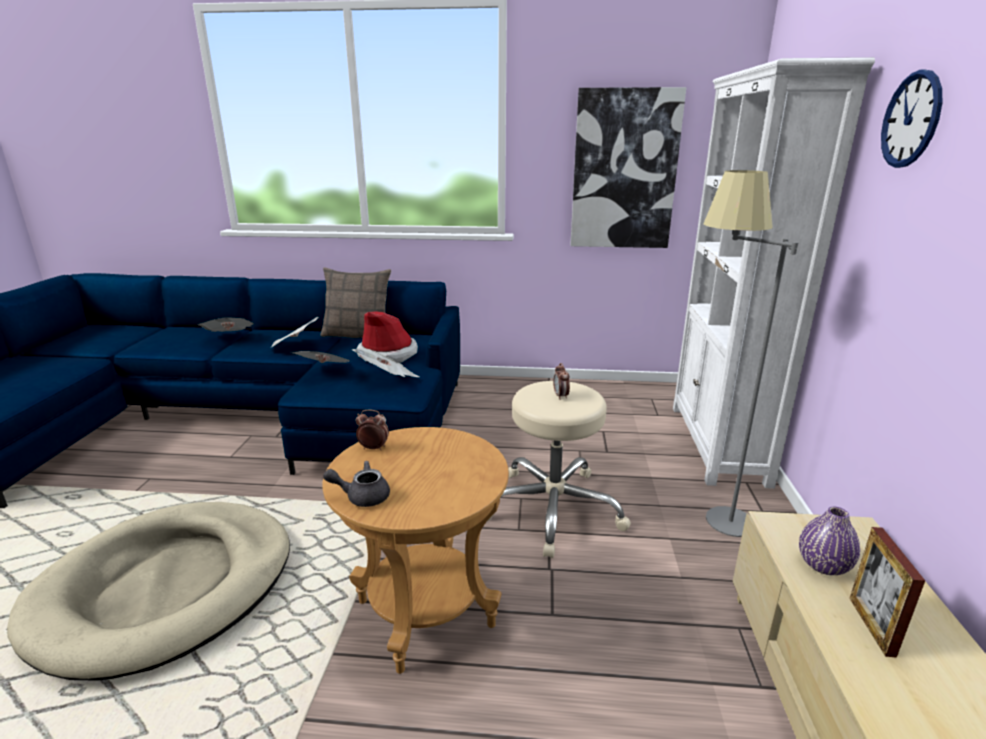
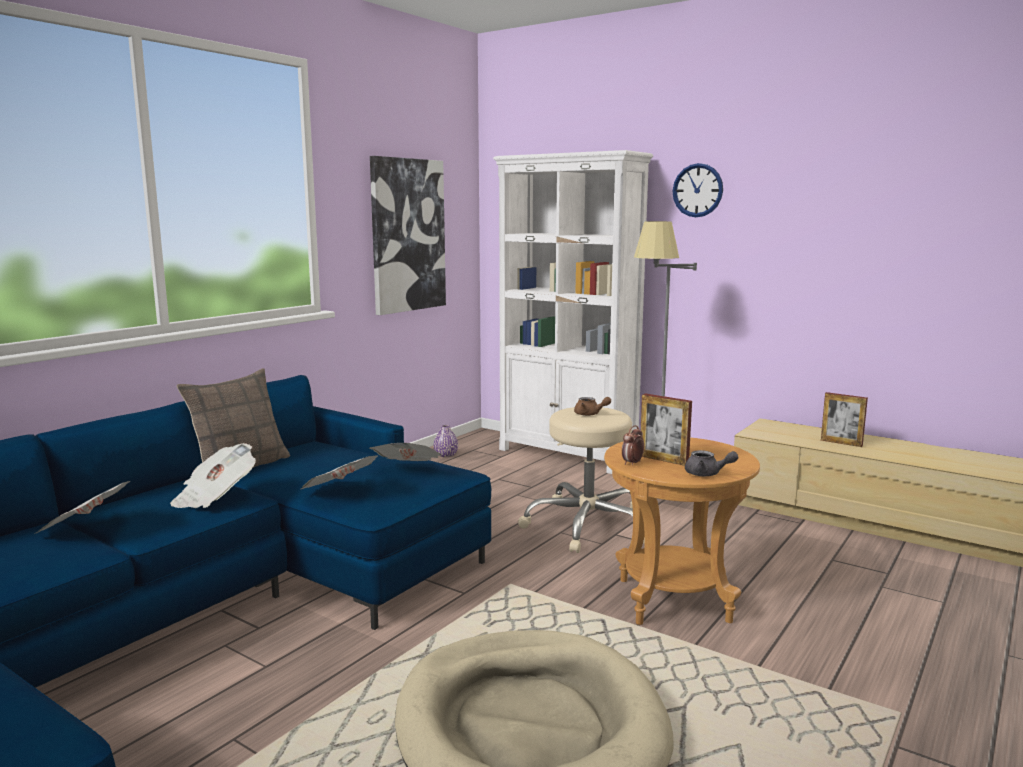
camera: 60 degrees left, 10 degrees down
grey teapot [323,461,390,507] -> grey teapot turned 90 degrees counterclockwise [685,450,738,476]
hat [357,311,418,363] -> none
alarm clock [553,363,570,400] -> brown teapot [574,397,611,416]
purple vase [799,507,860,575] -> purple vase moved to [434,425,458,457]
none -> picture frame [641,394,692,466]

